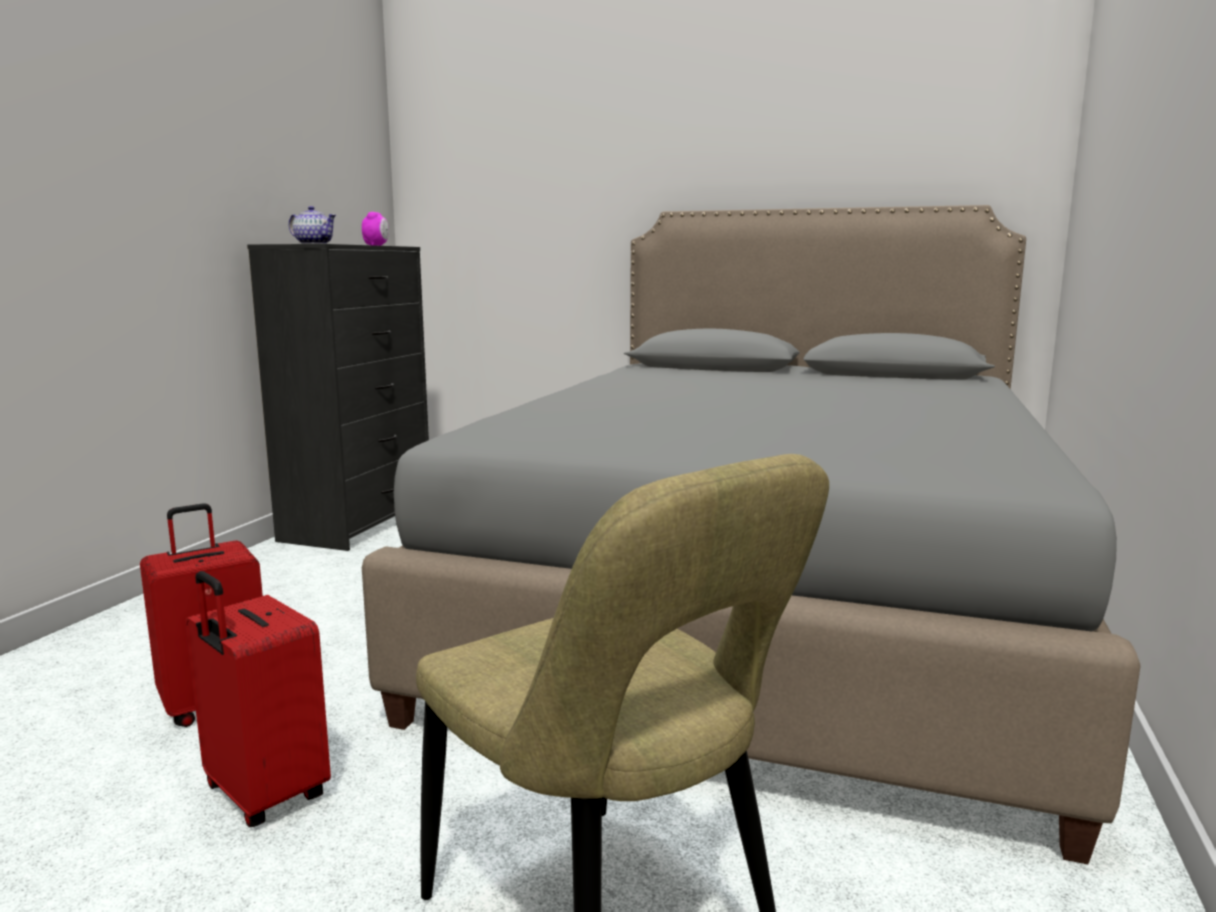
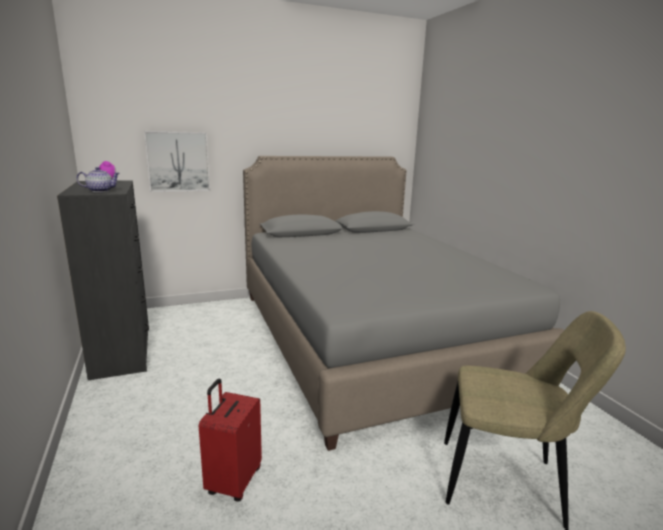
camera: 40 degrees left, 5 degrees up
red suitcase [185,571,331,827] -> none
none -> picture [144,131,210,192]

